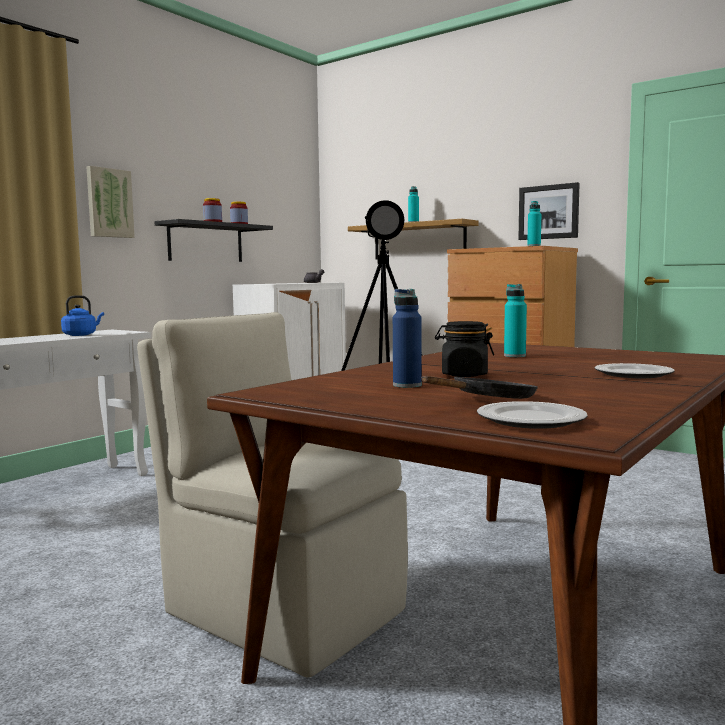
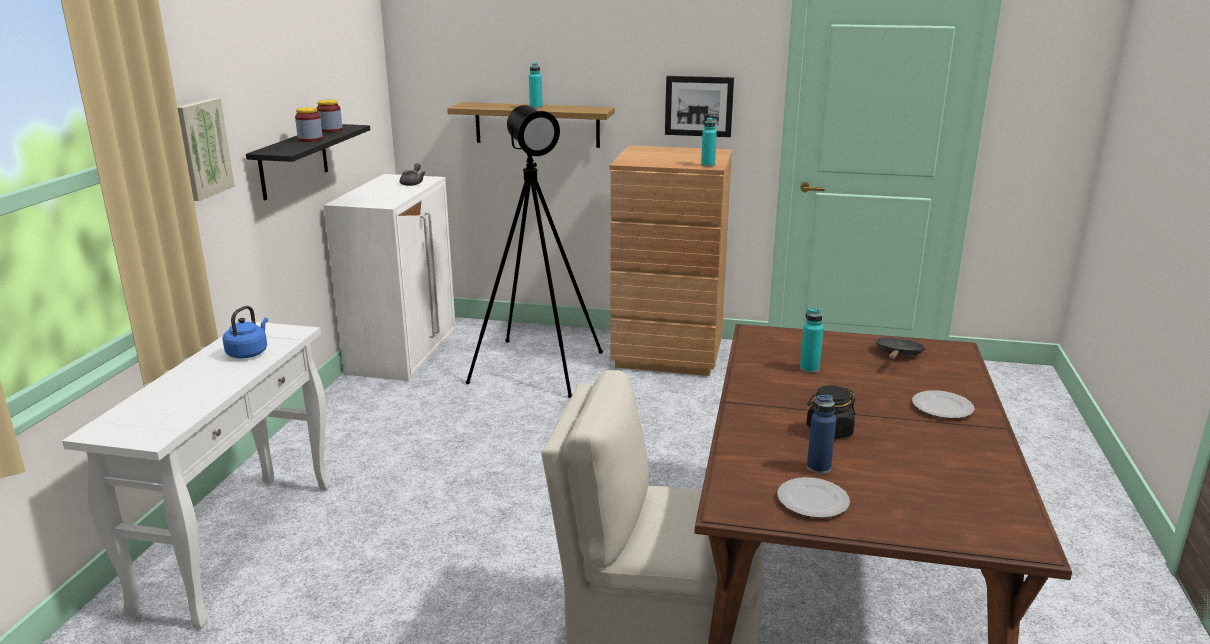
camera: 25 degrees left, 15 degrees up
black frying pan [421,376,538,399] -> black frying pan moved to [875,337,925,360]
plate [477,401,587,429] -> plate moved to [777,477,850,518]

